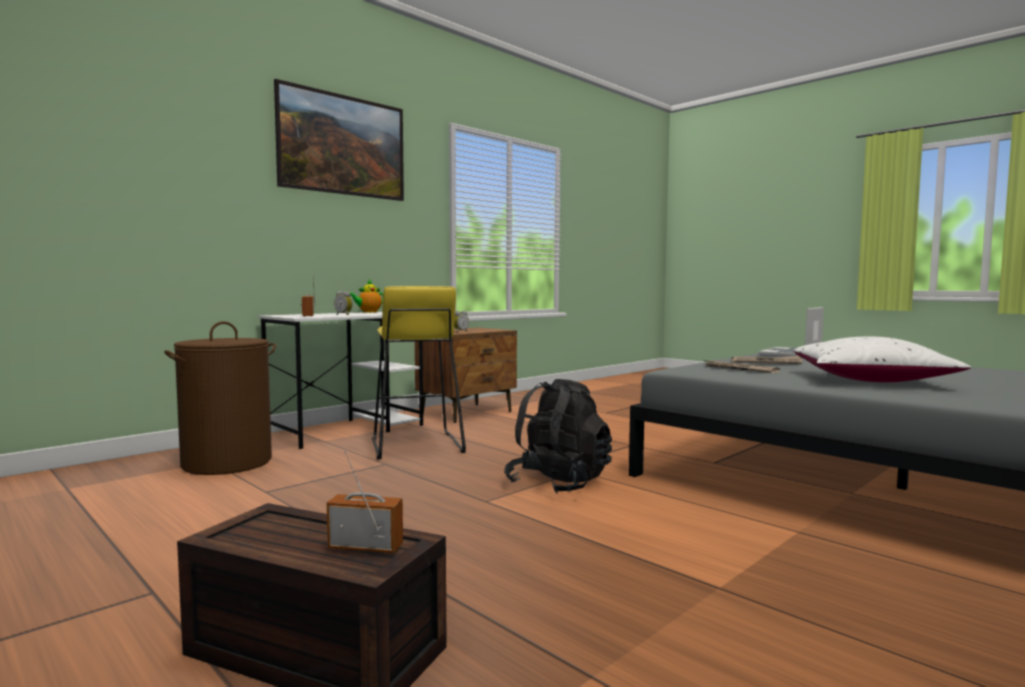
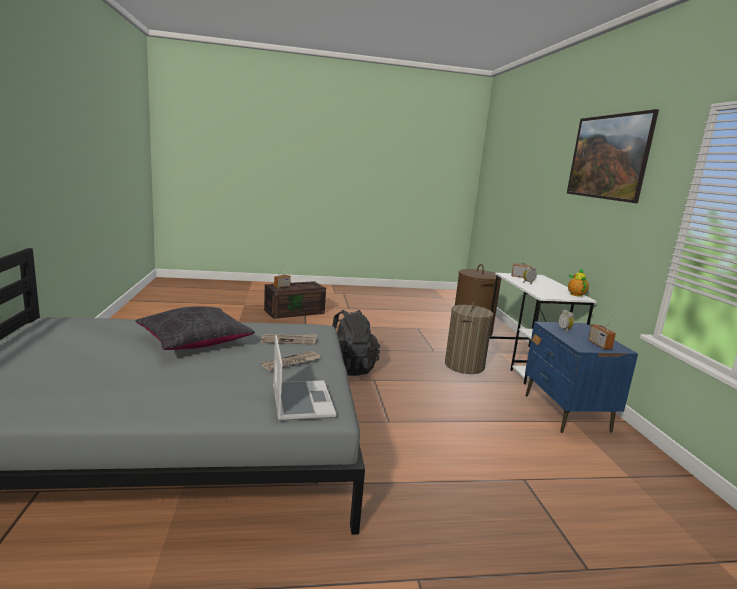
camera: 125 degrees right, 10 degrees up
yellow stool [372,286,466,459] -> laundry basket [445,302,493,374]
brown nightstand [415,328,517,423] -> blue nightstand [525,322,638,433]
white pillow [793,336,972,382] -> black pillow [135,306,255,350]
none -> radio [588,312,616,349]

